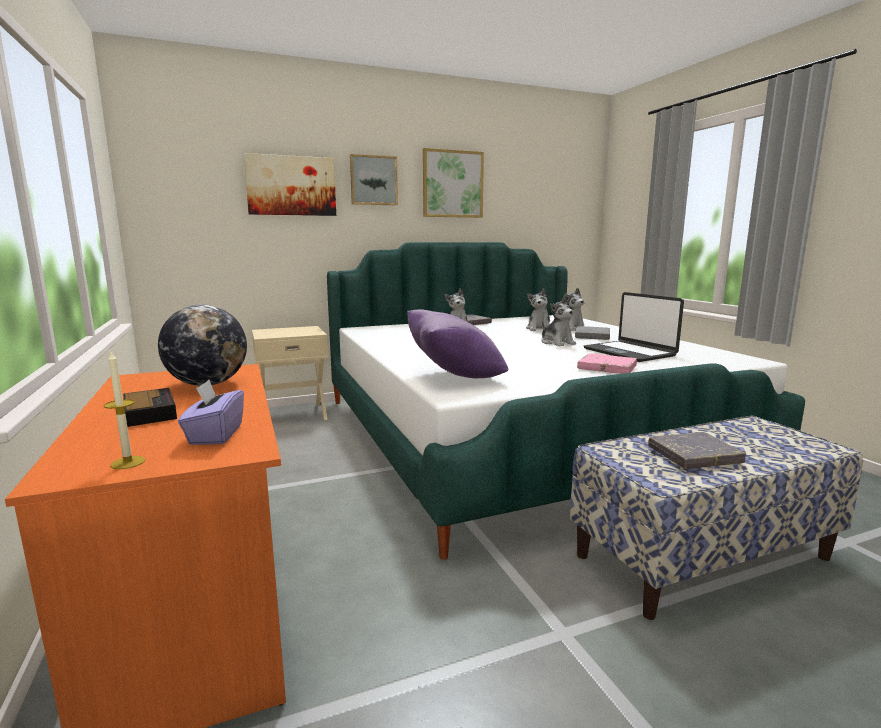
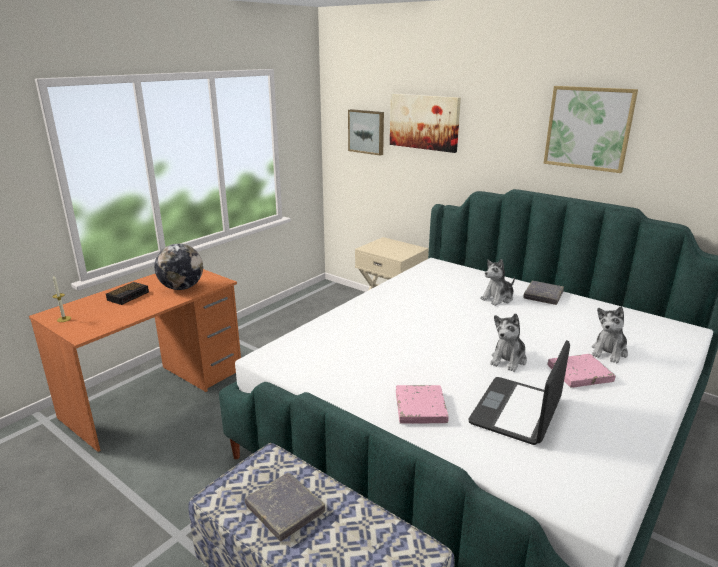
camera: 60 degrees right, 10 degrees up
purple tissue box [178,380,244,445] -> none
picture [350,154,398,205] -> picture moved to [348,109,384,155]
purple pillow [407,309,509,378] -> none
plush toy [526,288,550,331] -> none
grey book [575,326,610,340] -> pink book [548,354,616,388]

